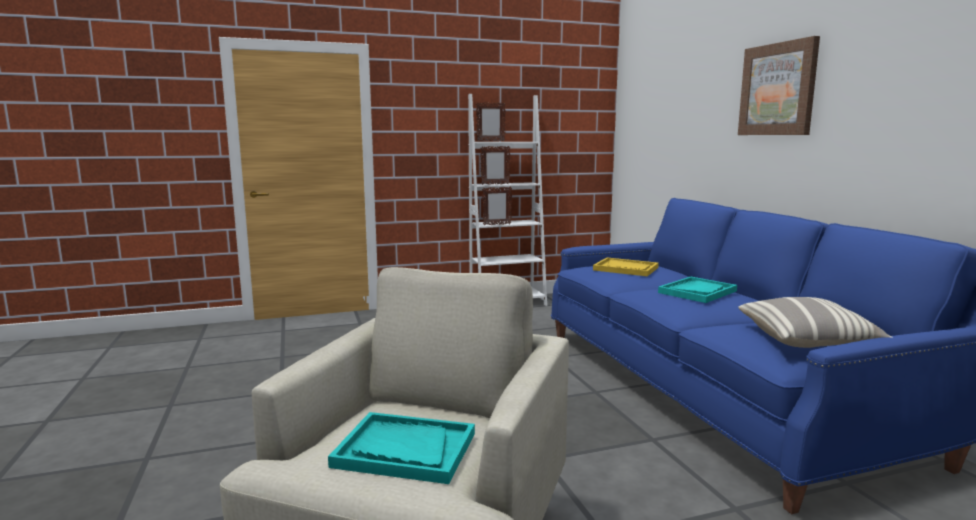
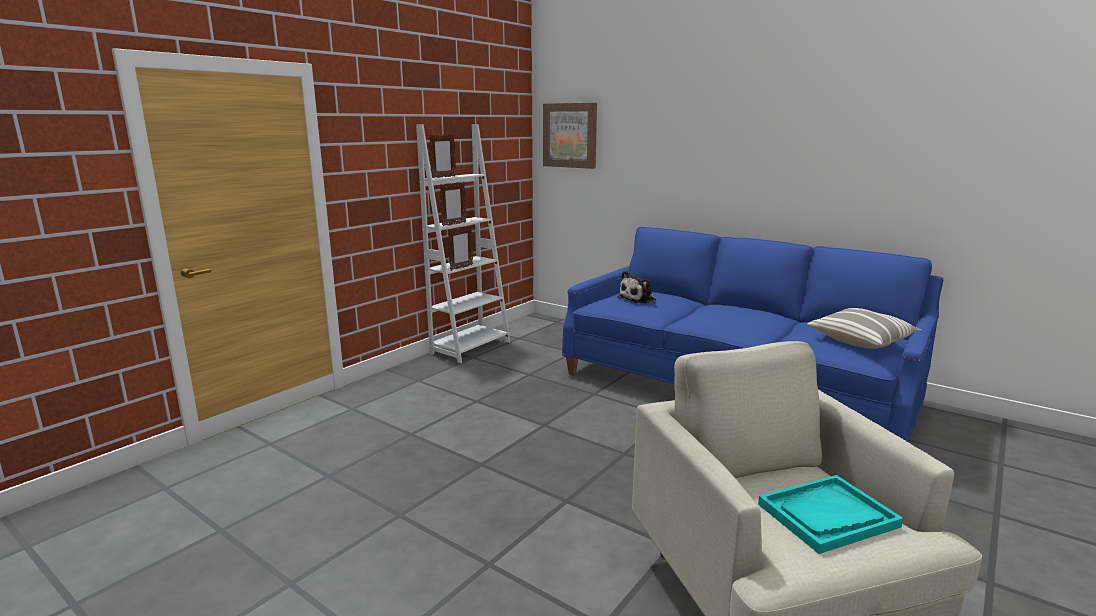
camera: 35 degrees left, 5 degrees up
yellow tray [593,258,659,276] -> plush toy [617,271,656,304]
turquoise tray [658,277,737,303] -> none
picture [738,36,820,135] -> picture moved to [543,103,597,169]

